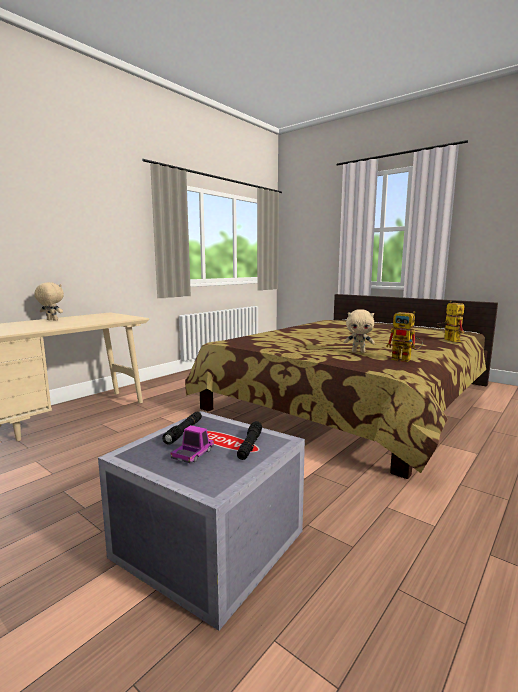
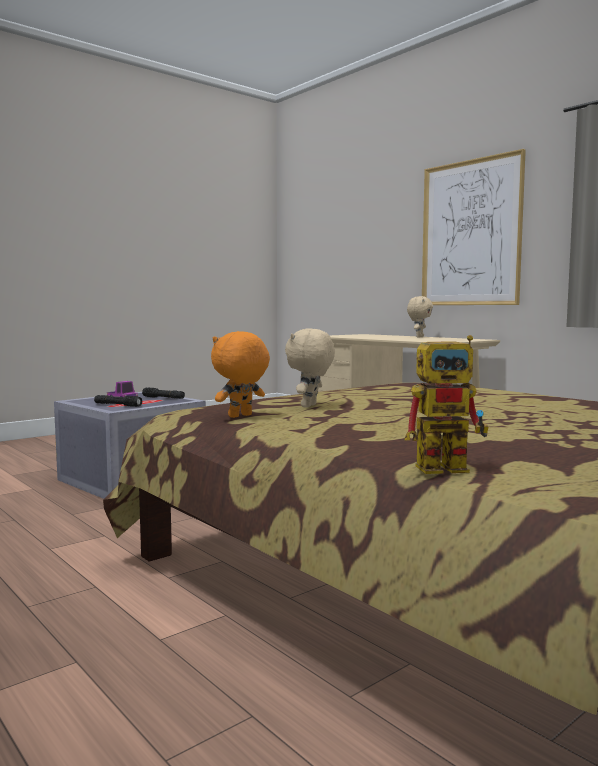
camera: 100 degrees right, 5 degrees down
toy robot [386,311,423,362] -> orange plush toy [211,331,270,418]
none -> picture [422,149,526,305]

